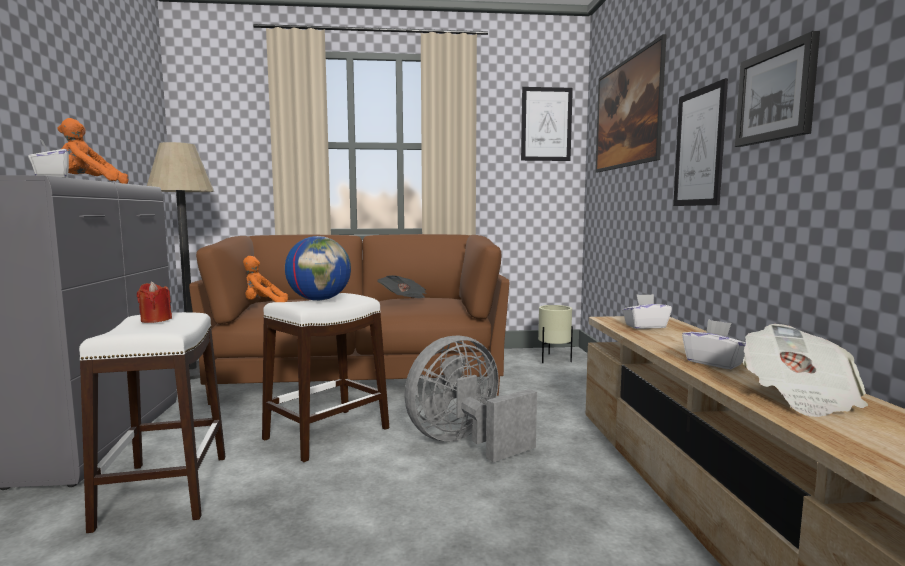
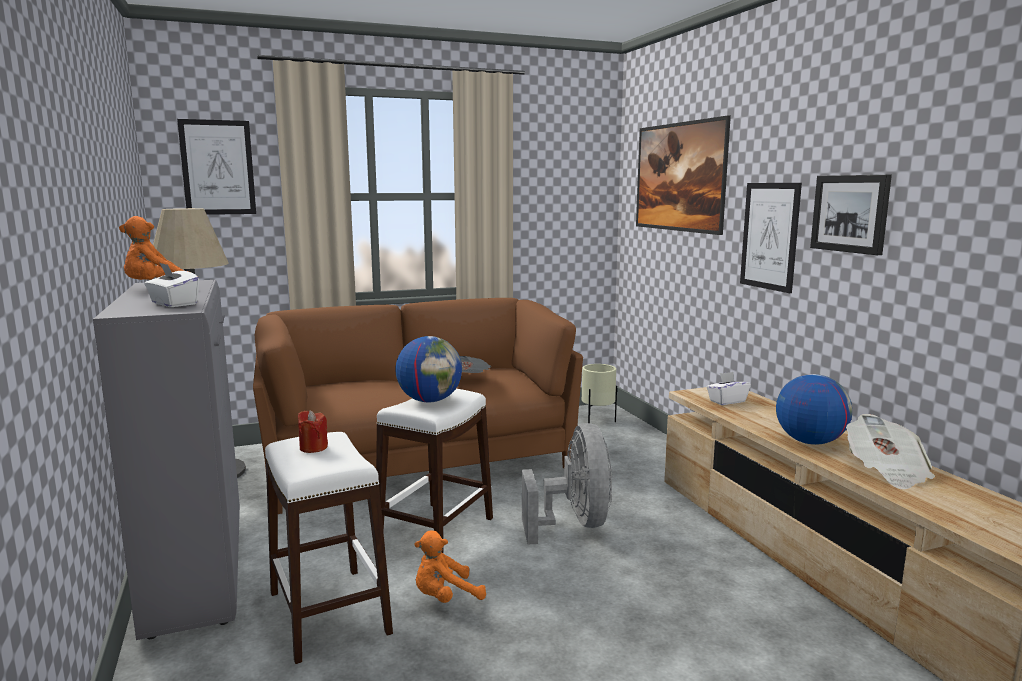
camera: 15 degrees left, 5 degrees up
orange plush toy [243,256,288,302] -> orange plush toy moved to [414,531,486,603]
grey fan [404,335,537,462] -> grey fan turned 135 degrees clockwise [522,423,613,544]
picture [521,87,573,161] -> picture moved to [177,119,256,215]
white tissue box [682,319,746,369] -> globe [776,374,852,445]

